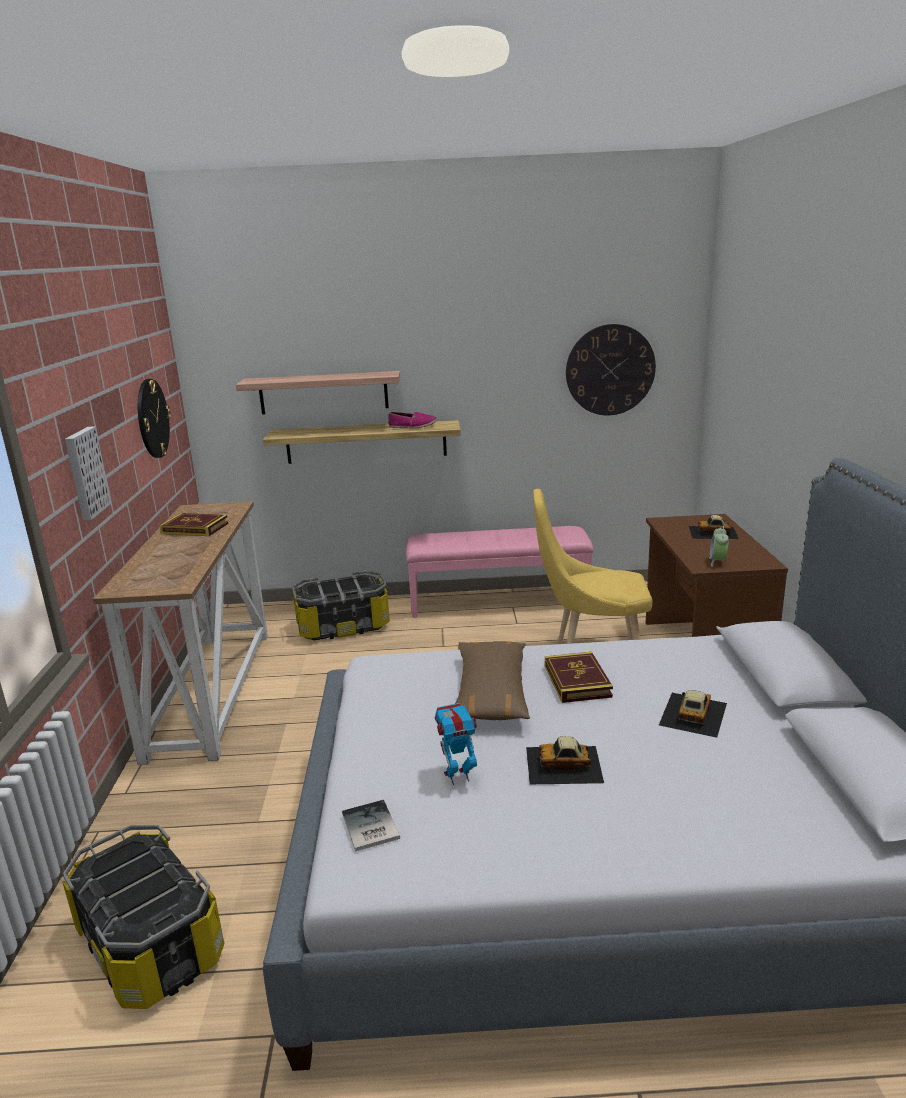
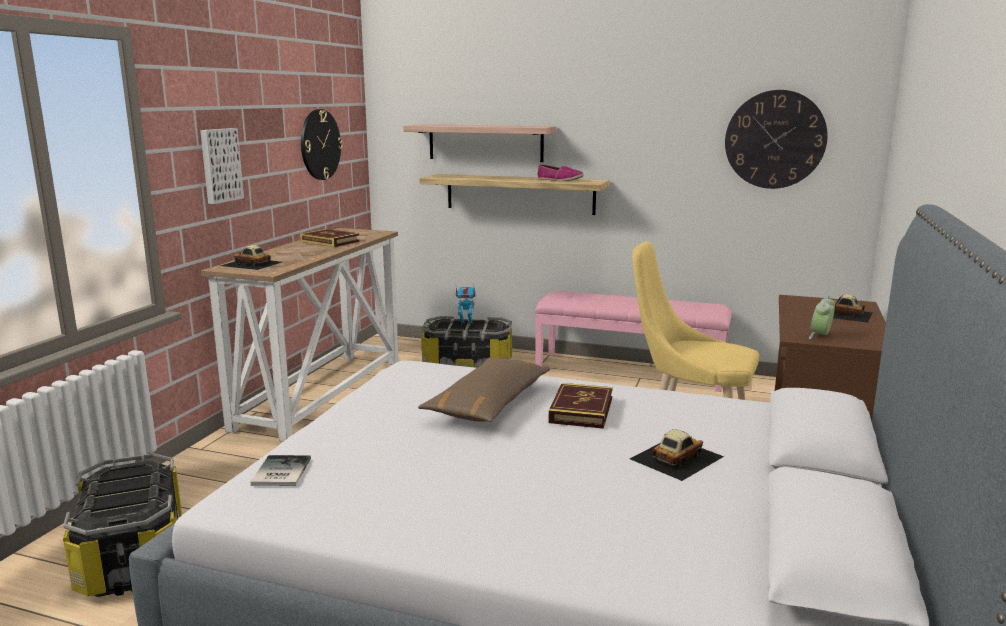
camera: 20 degrees right, 5 degrees down
toy robot [435,703,477,785] -> toy robot moved to [456,284,476,324]
toy car [526,736,604,784] -> toy car moved to [220,245,282,270]

